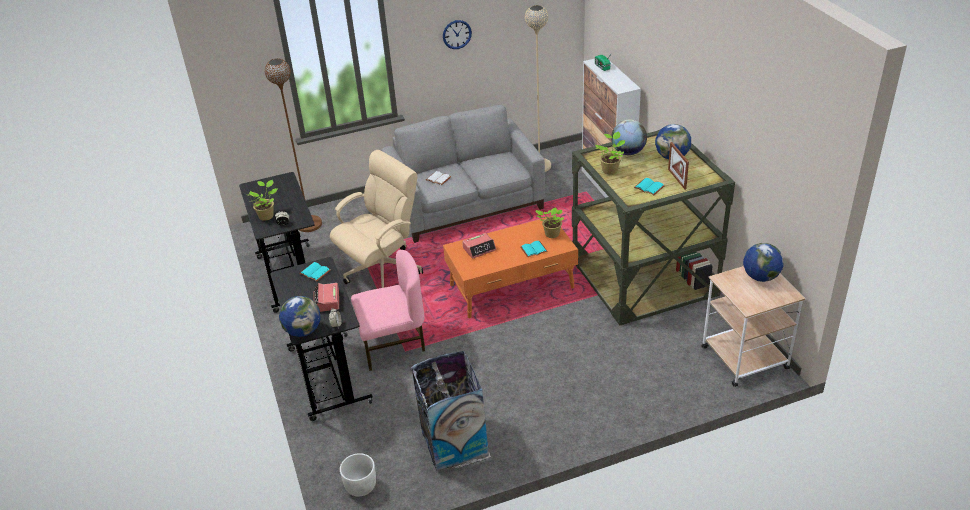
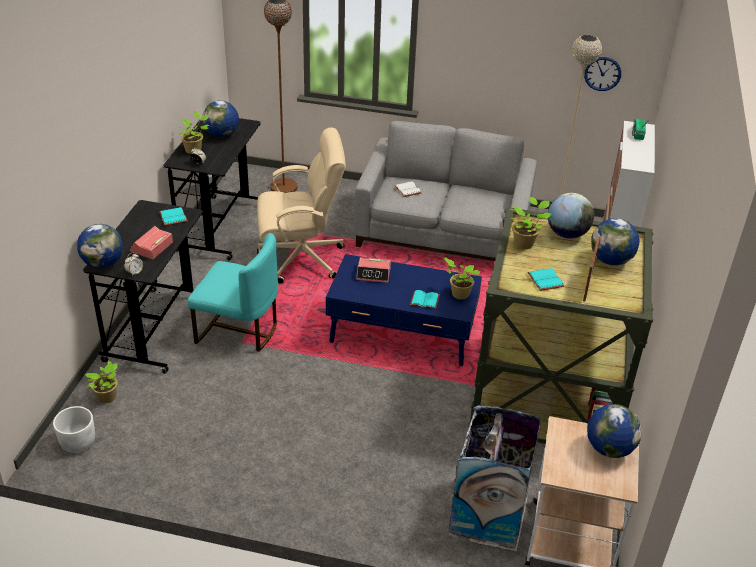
camera: 30 degrees right, 0 degrees up
pink chair [351,250,425,371] -> turquoise chair [187,233,278,352]
trash can [411,351,491,471] -> trash can moved to [449,405,541,551]
wall clock [443,20,472,49] -> wall clock moved to [584,57,621,91]
orange coffee table [443,216,578,318] -> blue coffee table [326,254,482,366]
none -> potted plant [85,361,117,403]
none -> globe [202,101,239,137]

